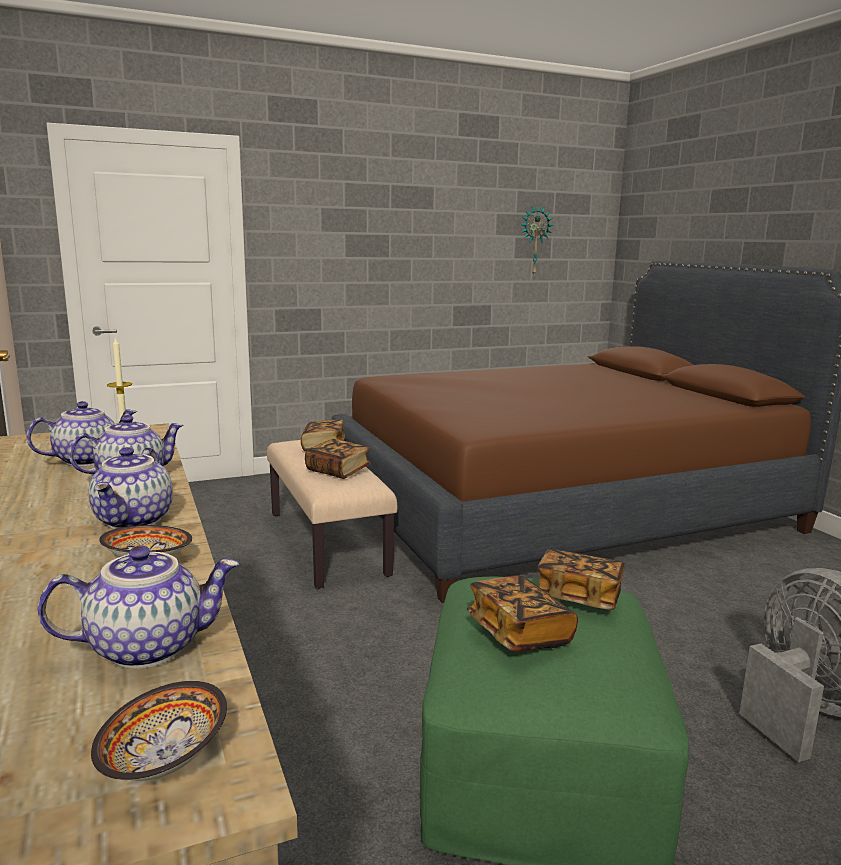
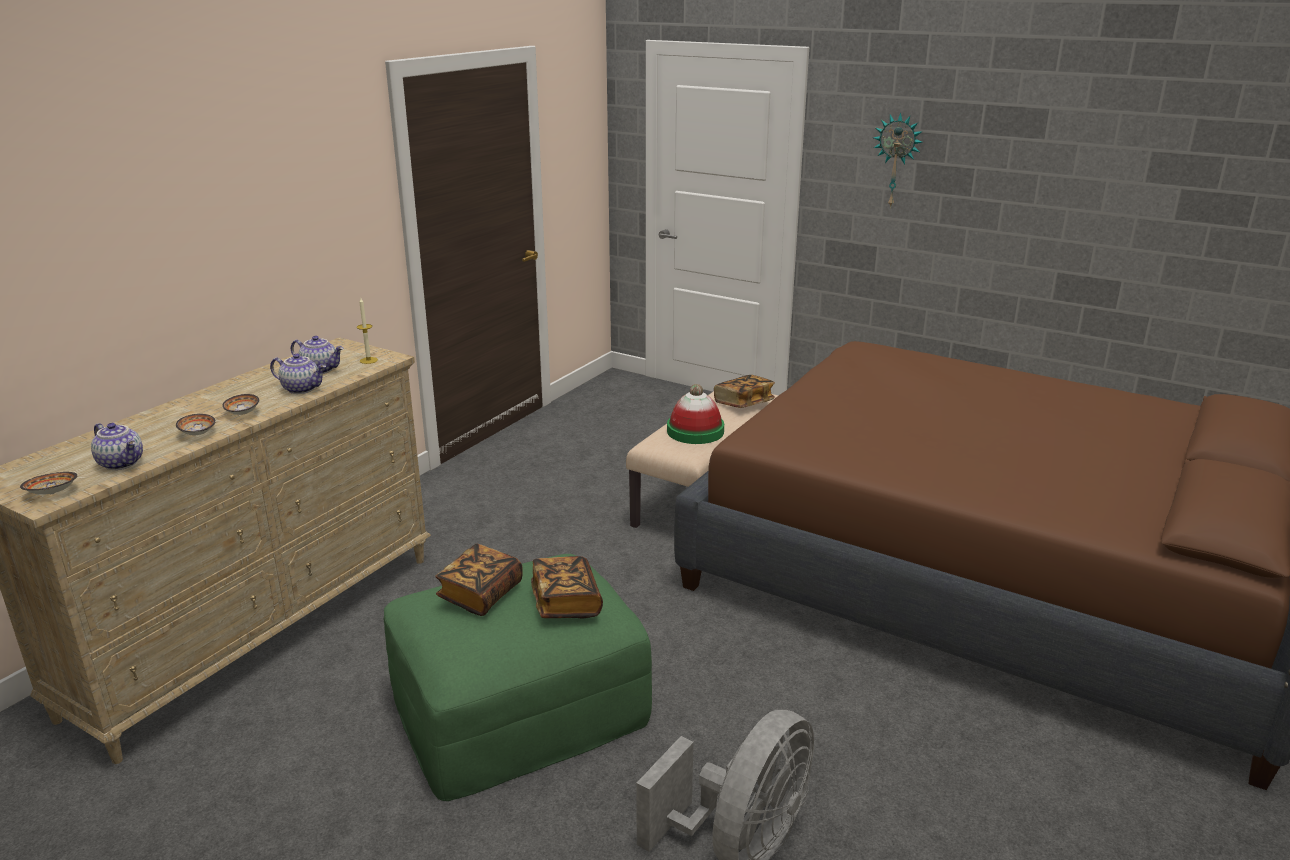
camera: 55 degrees right, 10 degrees up
teapot [89,447,173,529] -> bowl [222,394,259,415]
book [305,439,371,479] -> hat [667,384,724,444]
wall clock [521,205,553,275] -> wall clock moved to [873,113,923,208]

